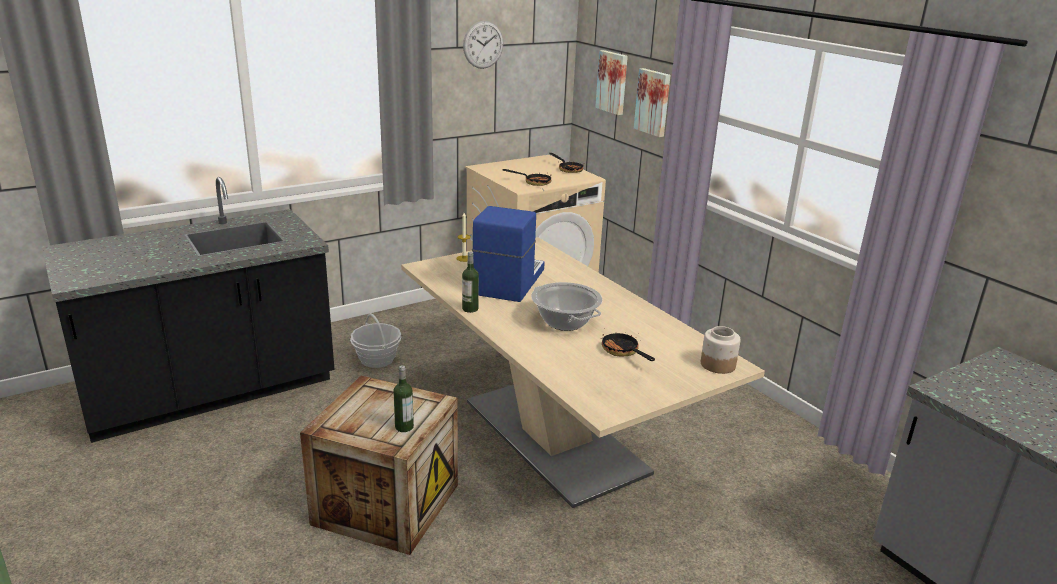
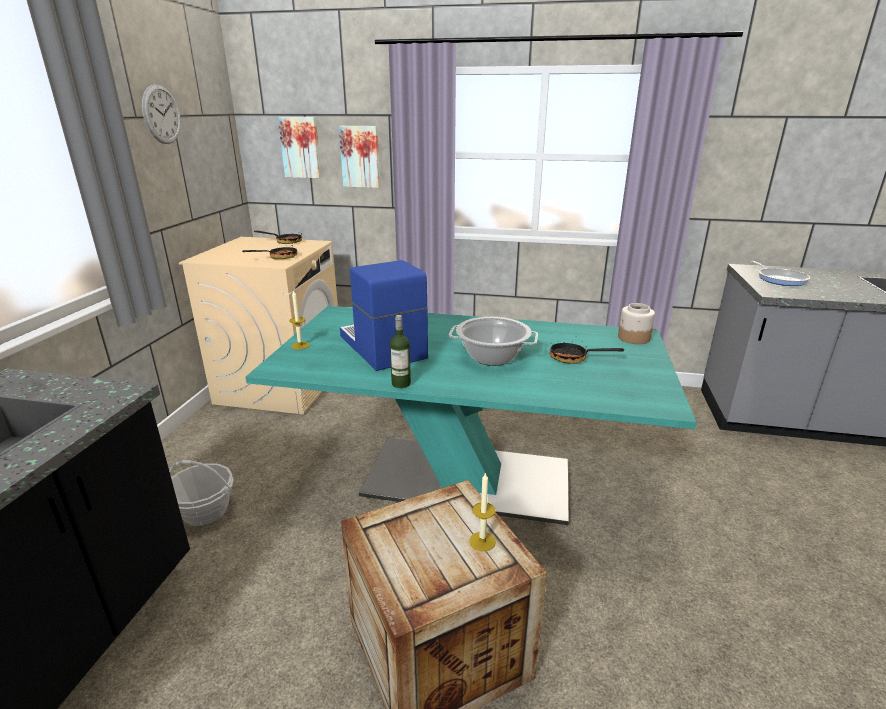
camera: 45 degrees left, 0 degrees up
bottle [393,365,414,432] -> candle [469,472,496,551]
beige dining table [401,237,765,508] -> turquoise dining table [246,306,697,525]
none -> frying pan [751,261,810,286]

